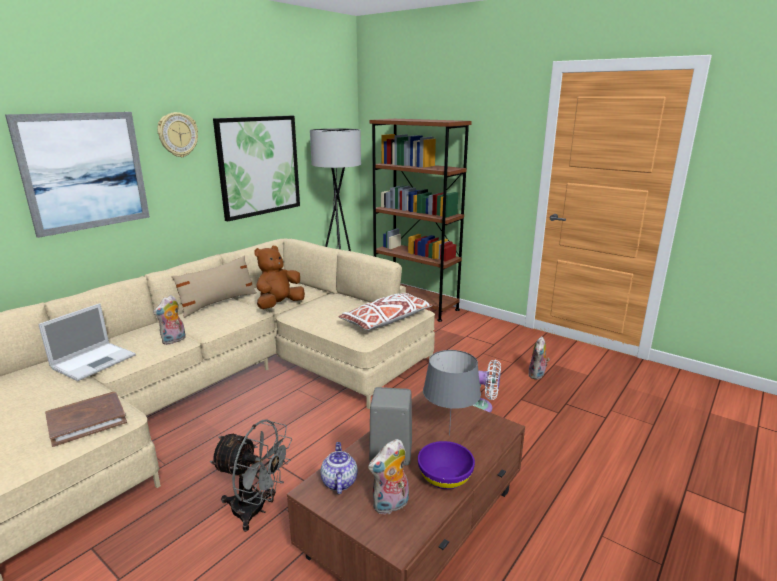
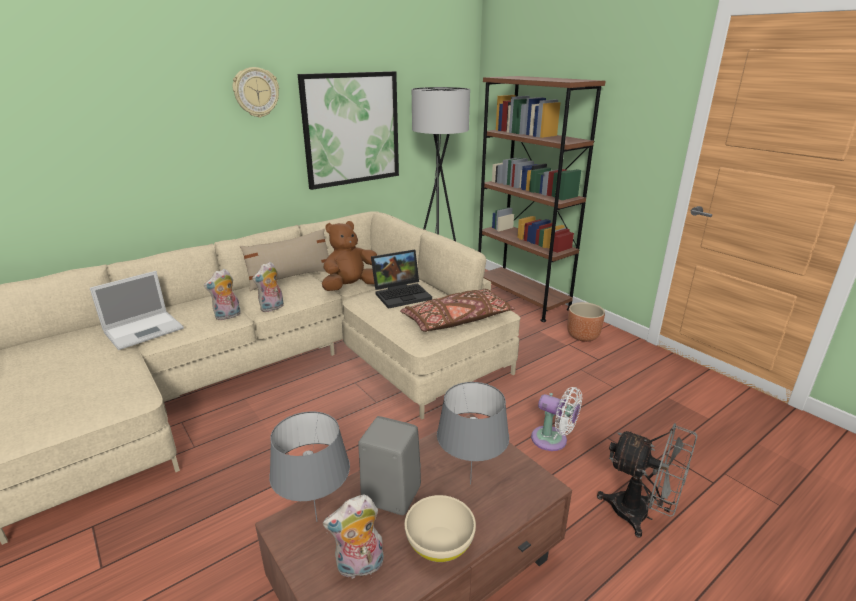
camera: 15 degrees right, 5 degrees up
picture [5,112,150,238] -> none
brown book [45,392,127,447] -> none
grey fan [210,420,292,532] -> grey fan moved to [597,423,697,538]
teapot [320,442,358,494] -> grey table lamp [269,411,350,522]
white pillow [339,293,432,330] -> brown pillow [400,289,515,332]
purple bowl [418,441,475,489] -> beige bowl [404,495,476,562]
plush toy [528,336,550,380] -> plush toy moved to [252,261,284,312]
none -> laptop [371,250,432,309]
none -> brown planter [567,302,605,342]

